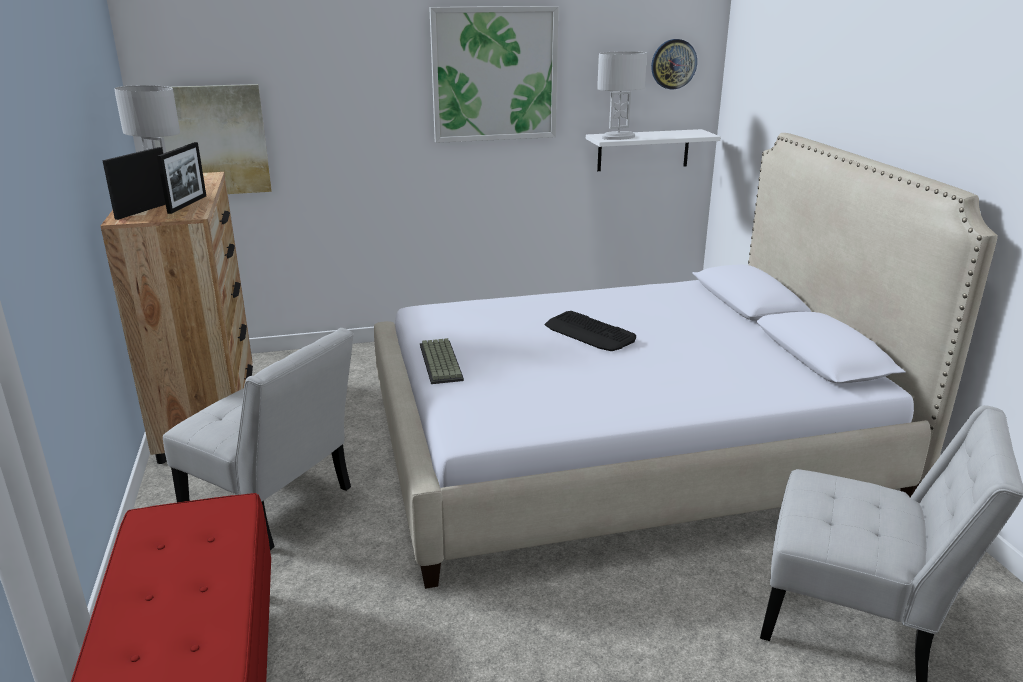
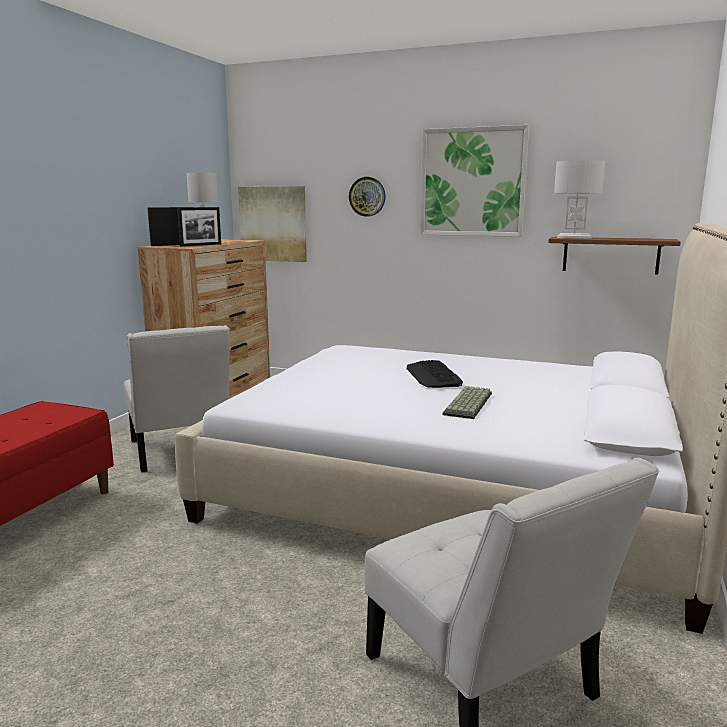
camera: 35 degrees right, 10 degrees down
keyboard [420,338,464,384] -> keyboard moved to [442,386,492,419]
white shelf [586,129,721,171] -> brown shelf [548,237,681,275]
wall clock [651,39,697,89] -> wall clock moved to [349,177,386,217]

